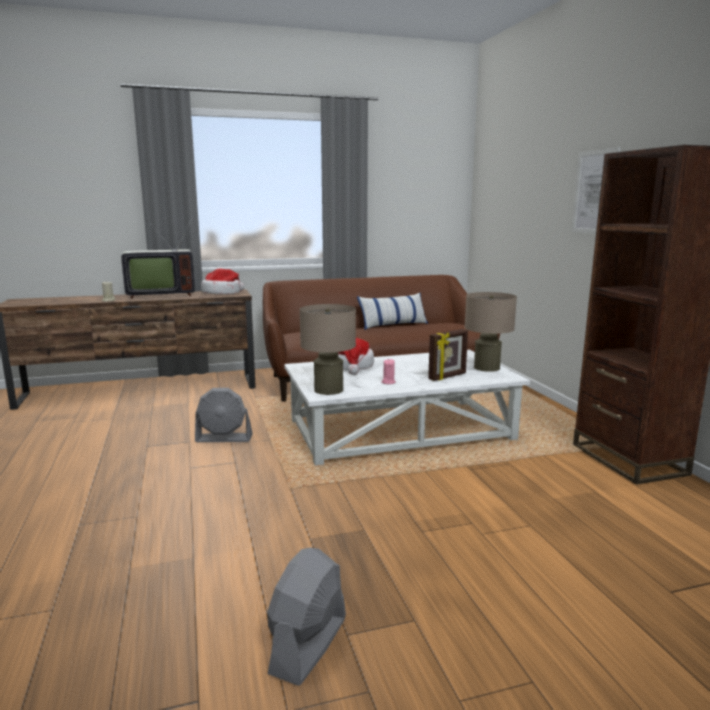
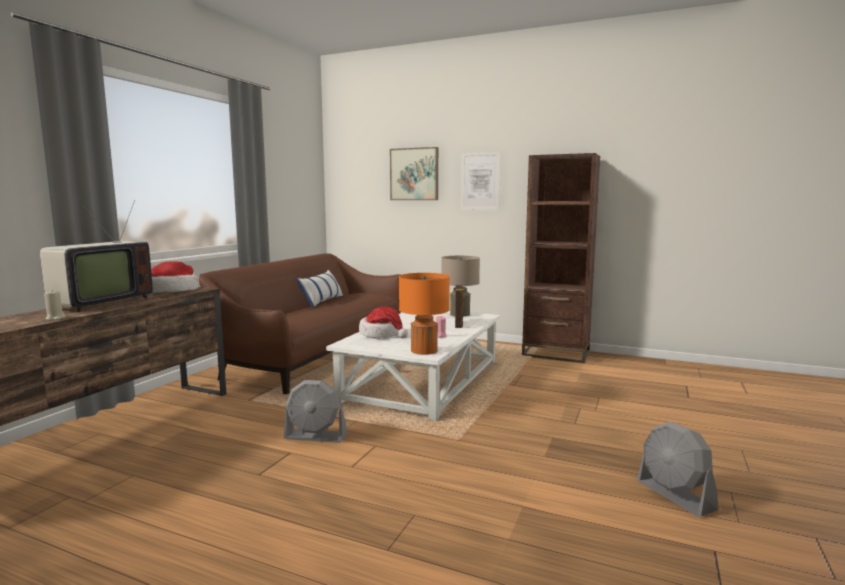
camera: 50 degrees left, 5 degrees down
grey fan [195,388,253,442] -> grey fan turned 60 degrees clockwise [284,380,348,443]
beige table lamp [300,304,356,395] -> orange table lamp [399,273,450,355]
none -> picture [390,147,438,200]

